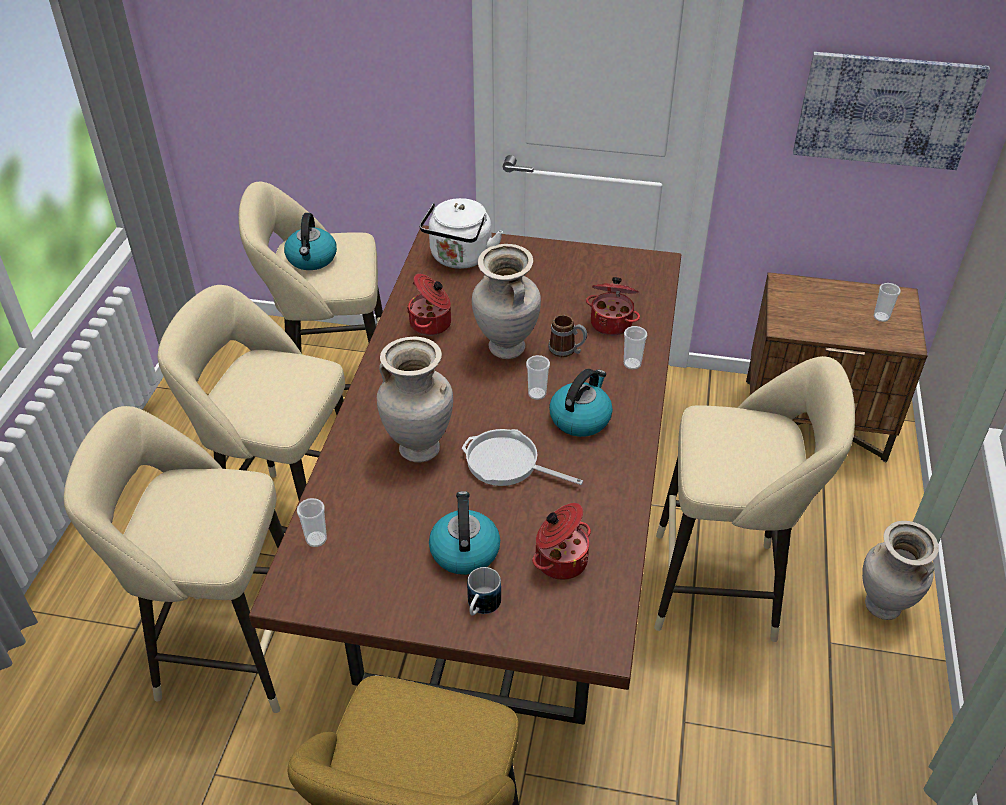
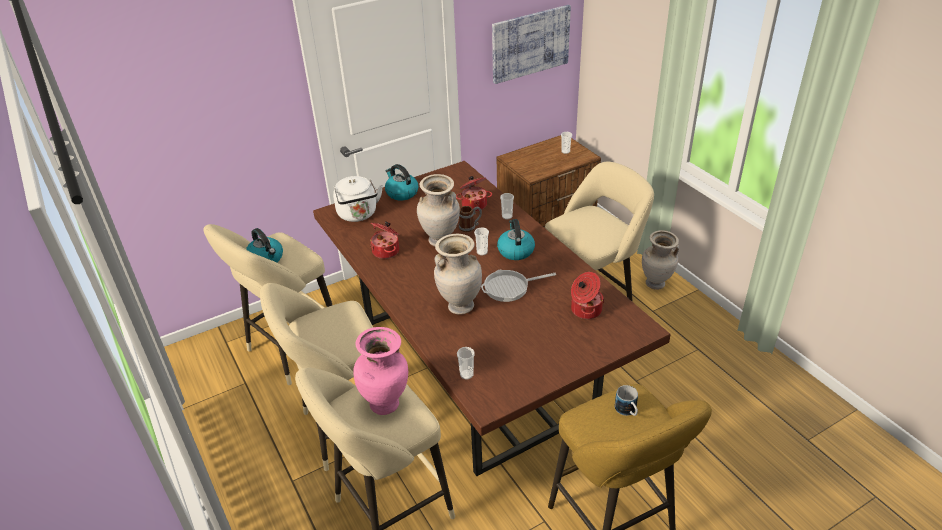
camera: 40 degrees left, 5 degrees down
kettle [429,491,500,575] -> kettle moved to [385,164,419,201]
mug [467,567,501,616] -> mug moved to [615,385,638,416]
none -> pink vase [353,327,408,415]

